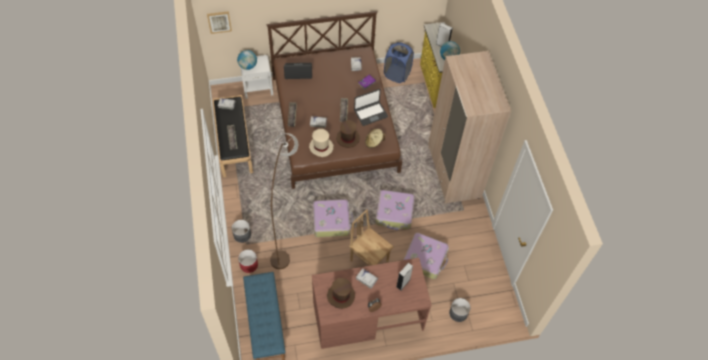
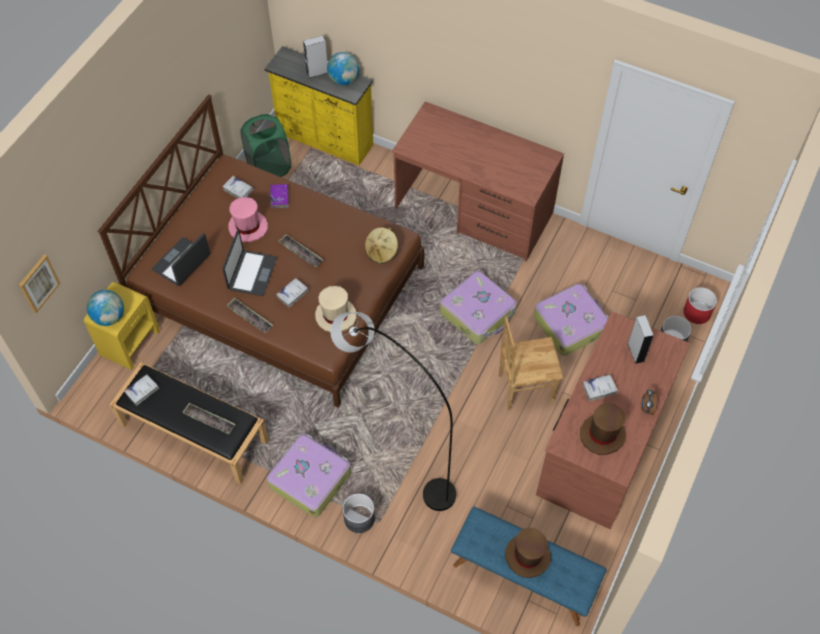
camera: 50 degrees left, 0 degrees up
red planter [238,250,258,273] -> red planter moved to [683,287,717,324]
white nightstand [241,55,273,99] -> yellow nightstand [84,282,160,370]
brown floor lamp [270,133,298,269] -> grey floor lamp [331,312,456,511]
suitcase [313,199,353,237] -> suitcase moved to [267,434,351,517]
brown hat [336,120,360,148] -> brown hat moved to [505,528,551,578]
laptop [354,89,388,126] -> laptop moved to [222,230,277,296]
blue laundry basket [384,42,414,83] -> green laundry basket [240,114,291,177]
beige wardrobe [428,50,511,204] -> brown desk [392,101,564,262]
none -> pink hat [228,197,268,242]

